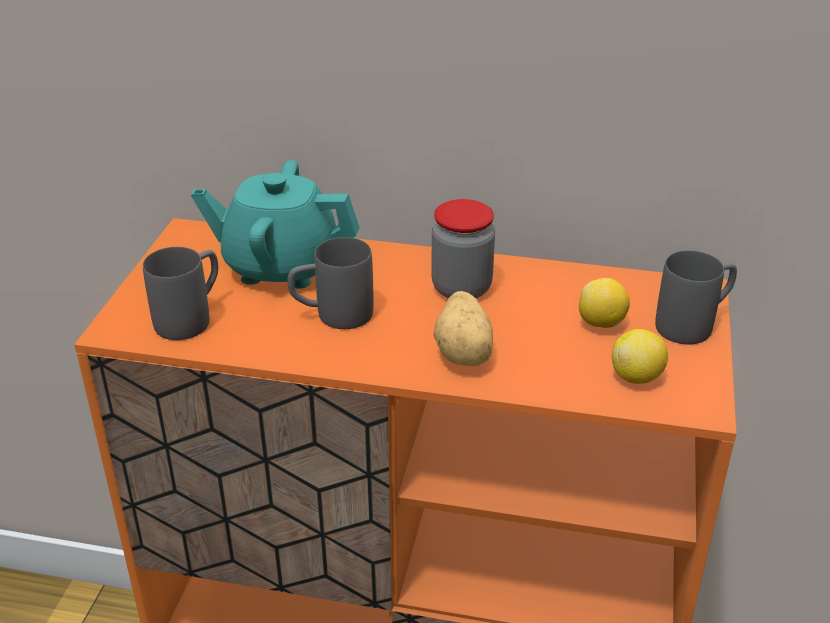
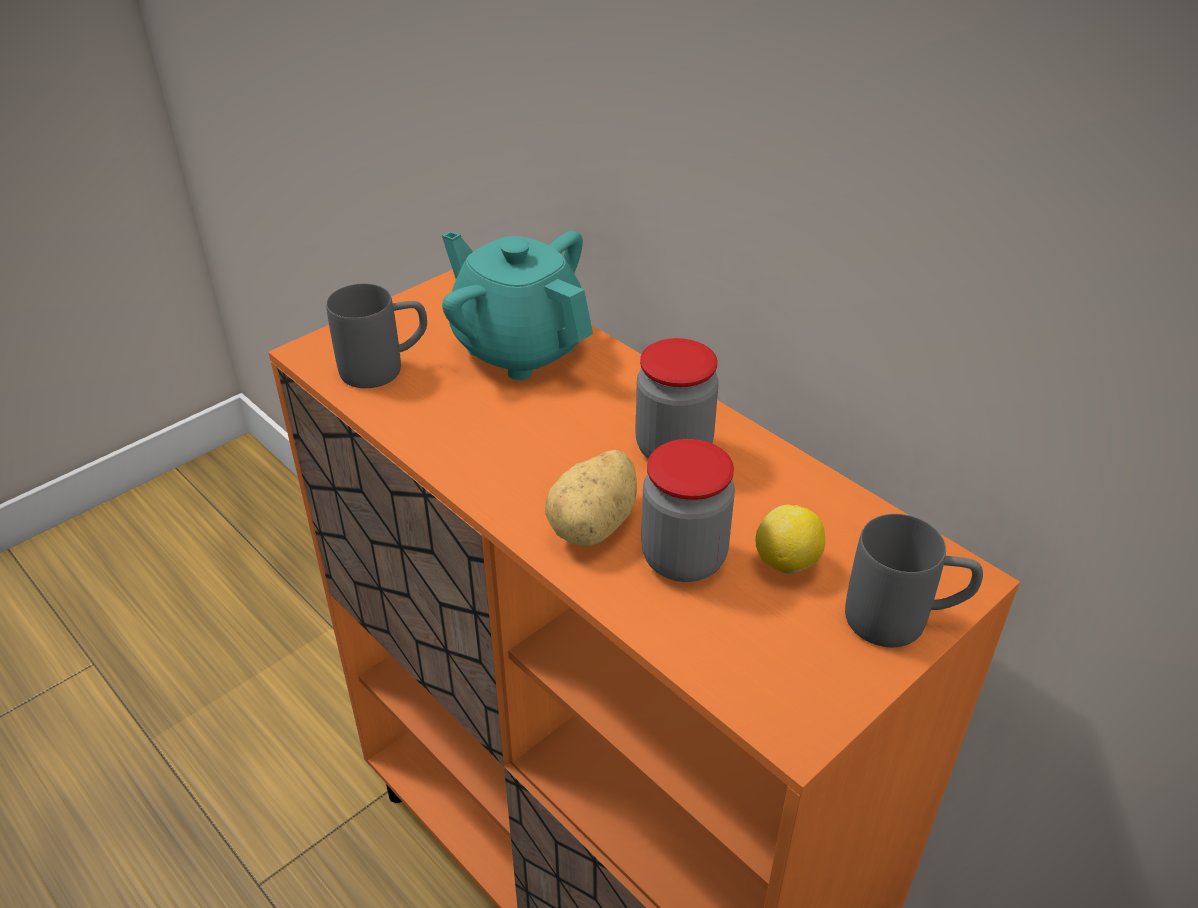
camera: 35 degrees right, 5 degrees up
grey mug [287,237,373,329] -> none
lemon [612,329,668,384] -> none
none -> jar [641,439,735,582]

